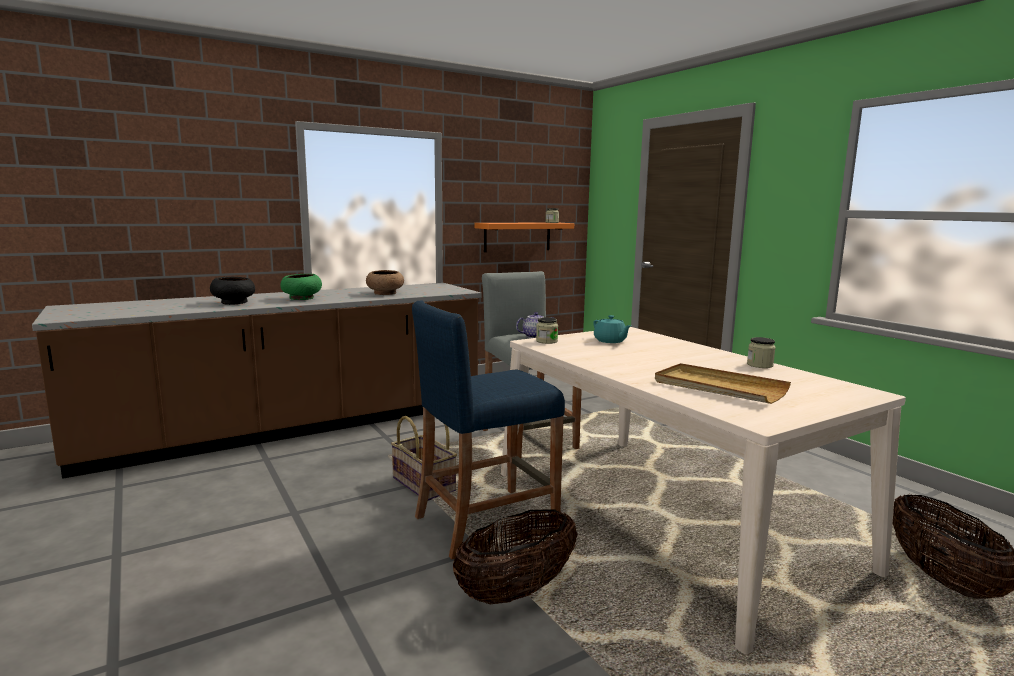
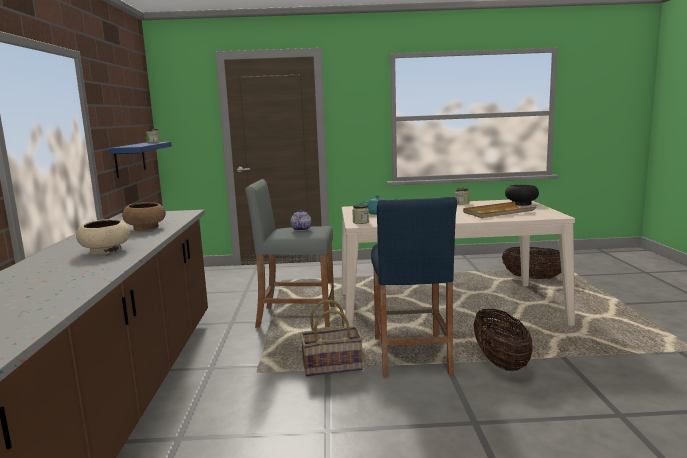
camera: 60 degrees left, 0 degrees up
black bowl [210,277,255,305] -> black bowl moved to [505,185,539,206]
green bowl [280,274,322,300] -> beige bowl [76,219,131,254]
orange shelf [474,223,574,252] -> blue shelf [109,142,172,178]

